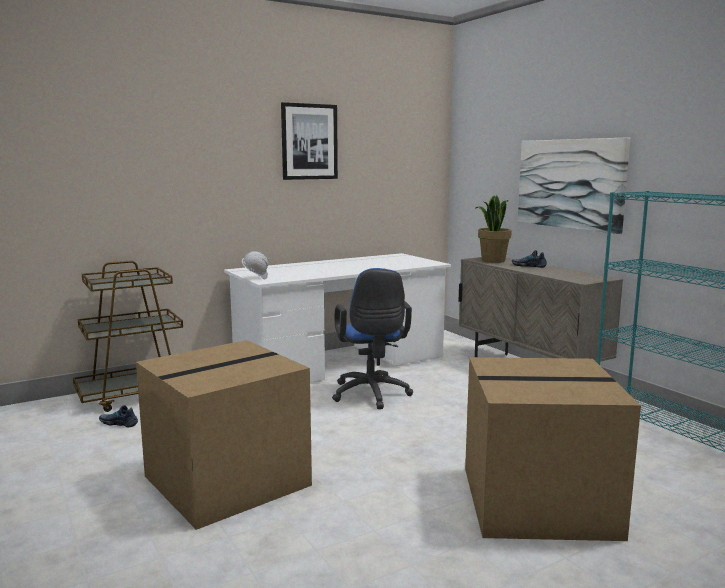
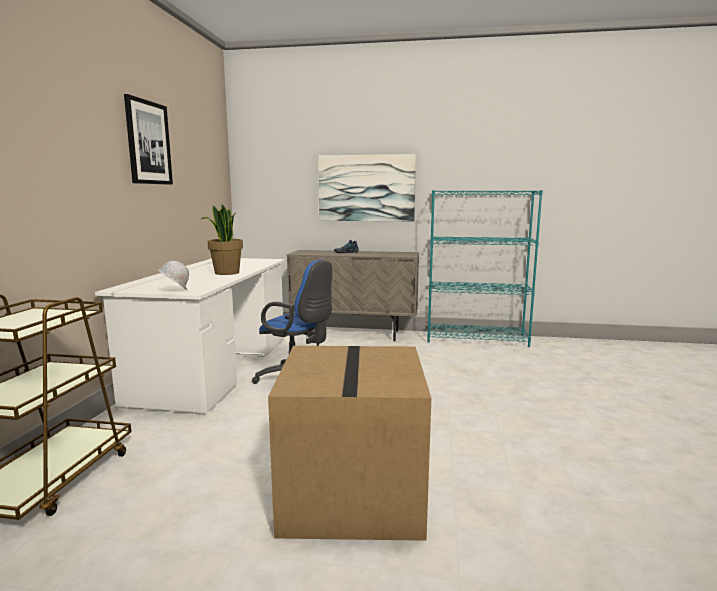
camera: 50 degrees left, 0 degrees up
shoe [99,405,138,428] -> none
cardboard box [465,357,641,541] -> none
potted plant [475,195,512,263] -> potted plant moved to [201,204,243,275]

